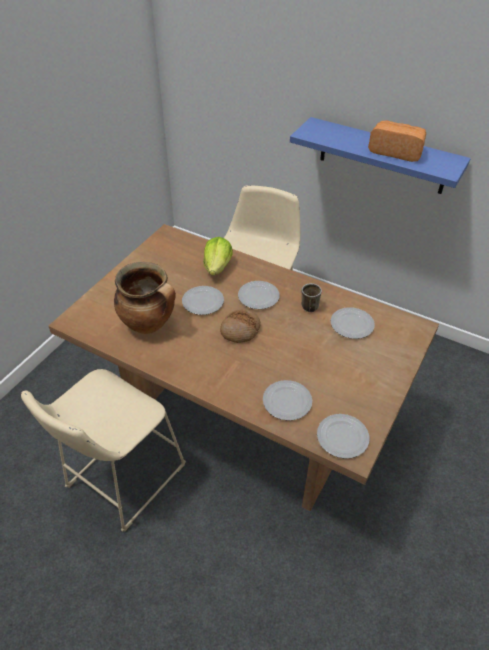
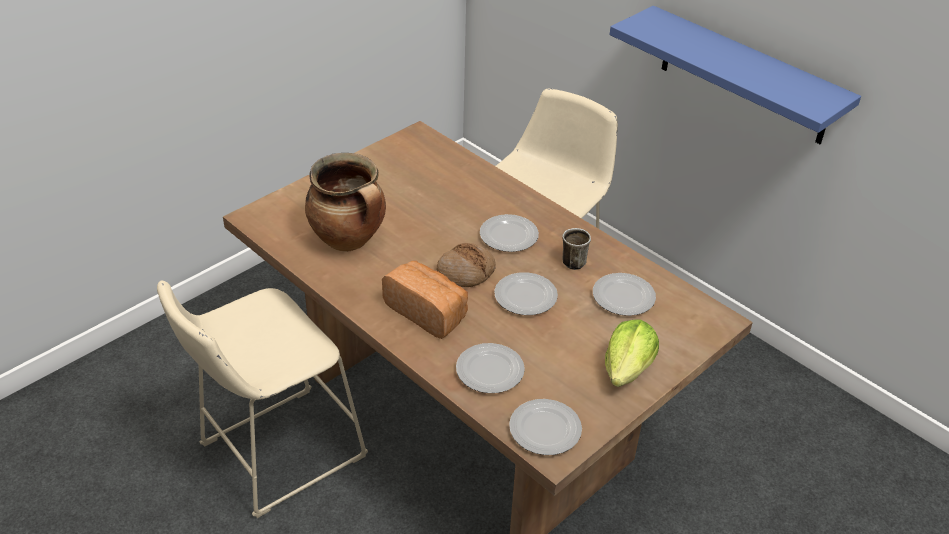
camera: 15 degrees right, 5 degrees down
plate [182,286,224,315] -> plate moved to [494,272,558,315]
lettuce [203,237,233,276] -> lettuce moved to [605,320,659,387]
bread [368,121,426,162] -> bread moved to [382,261,468,339]

